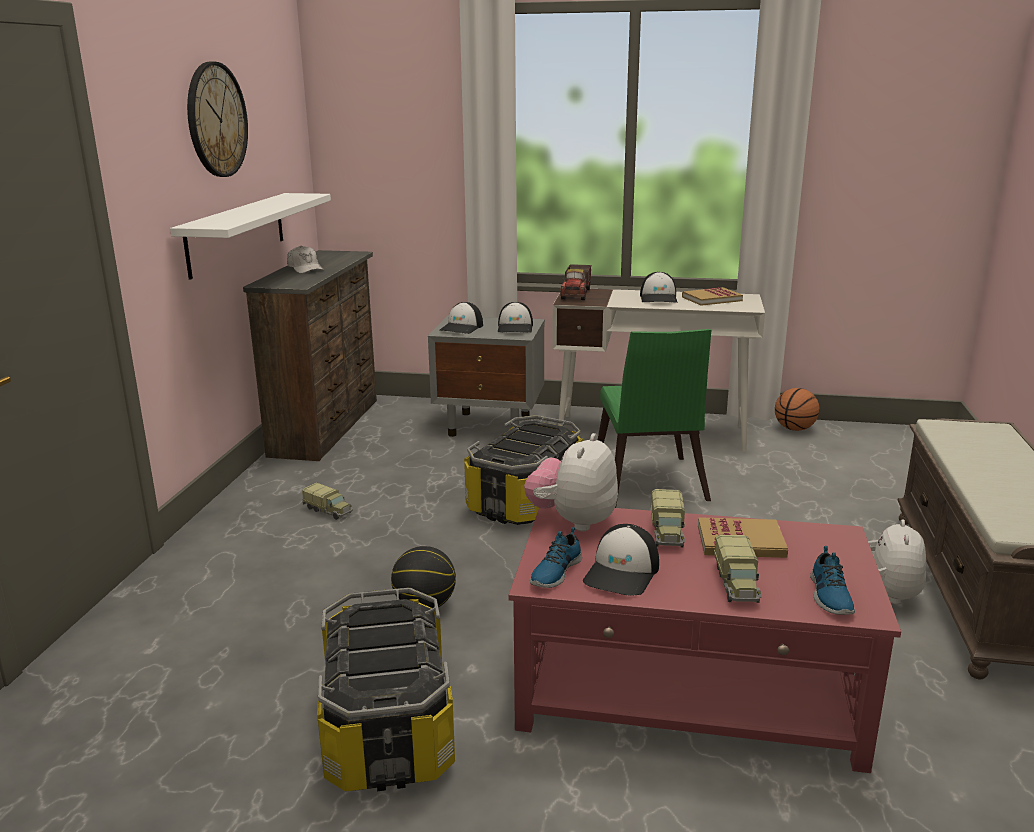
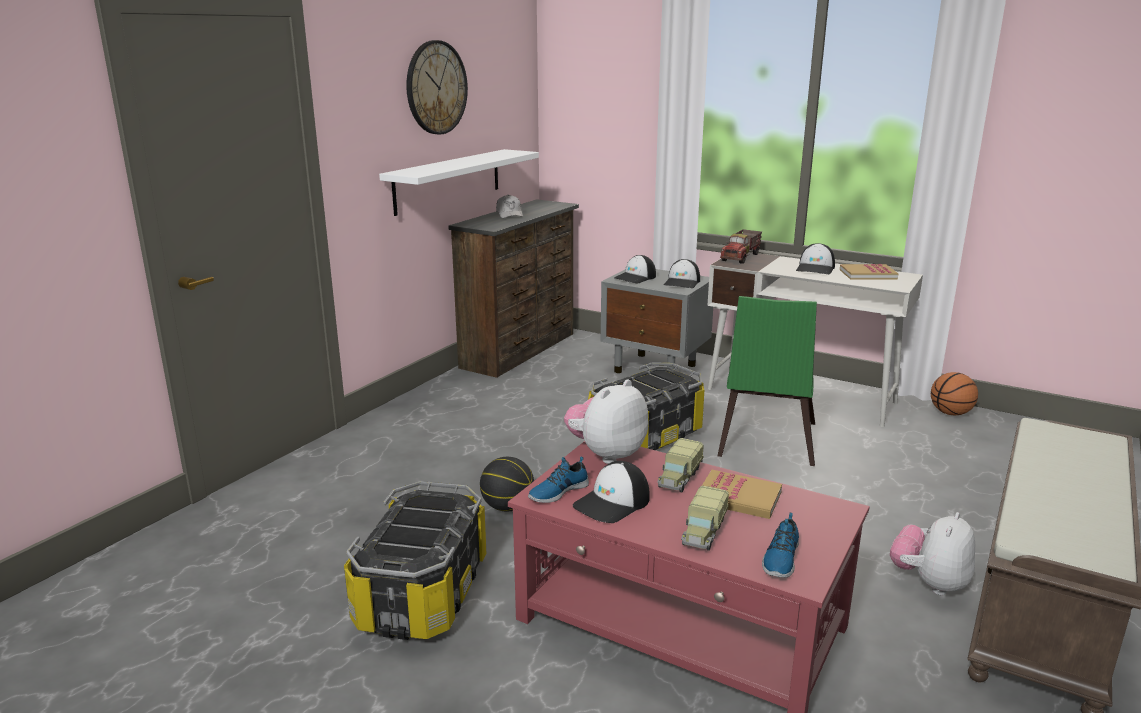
camera: 20 degrees right, 0 degrees up
toy truck [302,482,353,520] -> none

